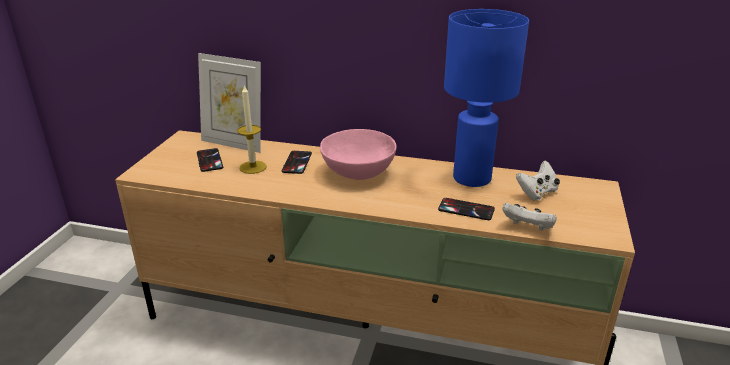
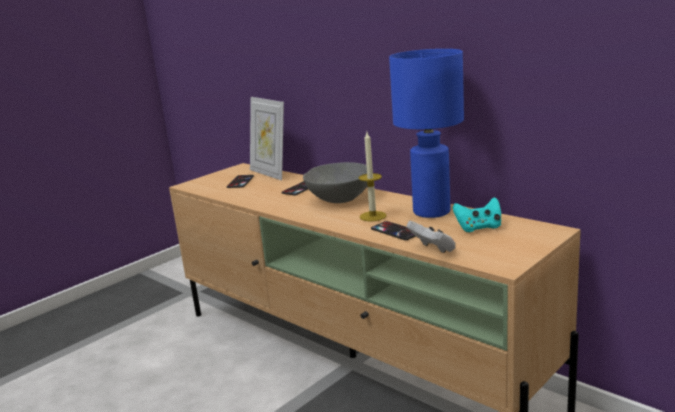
camera: 30 degrees right, 10 degrees down
candle [237,85,267,174] -> candle moved to [359,132,386,221]
pink bowl [320,129,397,180] -> grey bowl [303,162,367,203]
white game controller [516,161,560,201] -> turquoise game controller [453,197,501,232]

